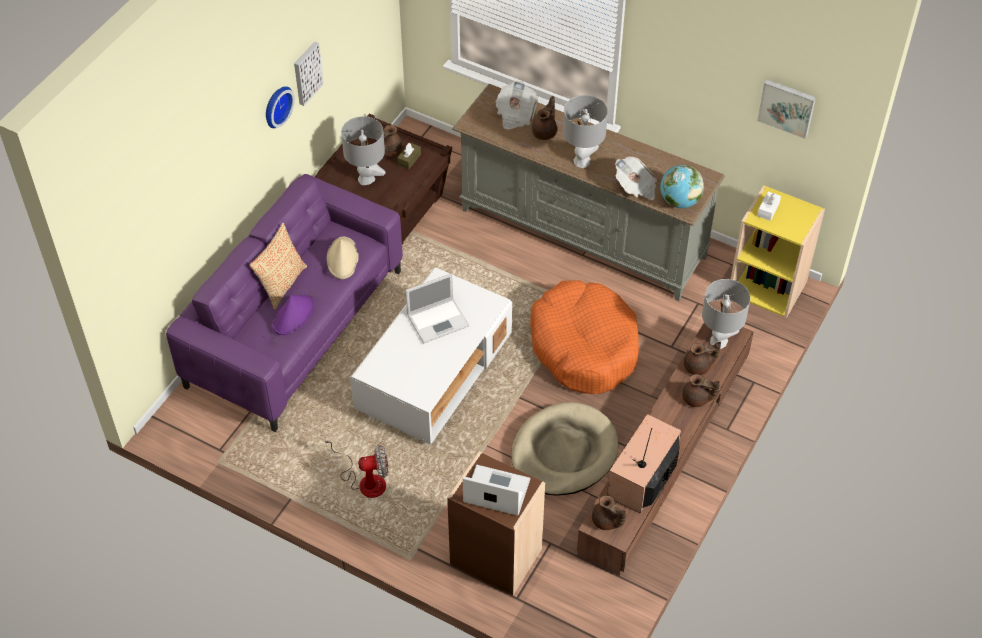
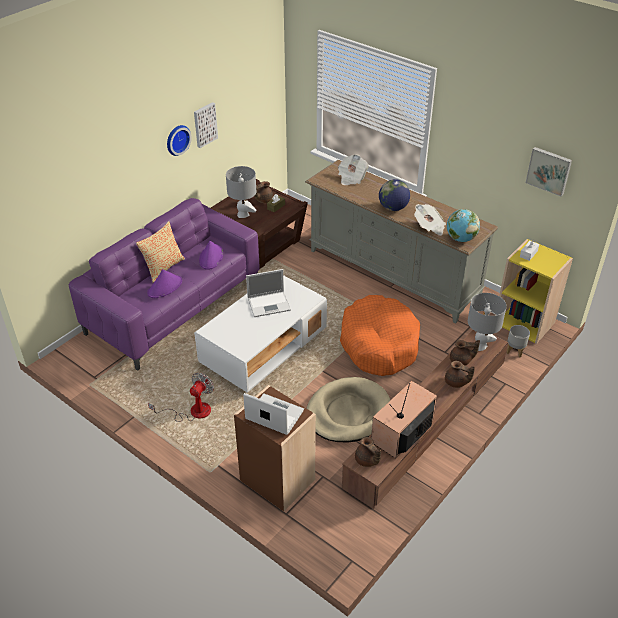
camera: 10 degrees right, 10 degrees down
fan [325,440,388,498] -> fan turned 60 degrees counterclockwise [148,373,214,422]
beige hat [327,237,359,279] -> purple hat [199,241,223,270]
brown teapot [532,96,557,140] -> none
grey table lamp [563,95,608,168] -> globe [379,179,410,211]
none -> grey planter [506,325,530,358]

